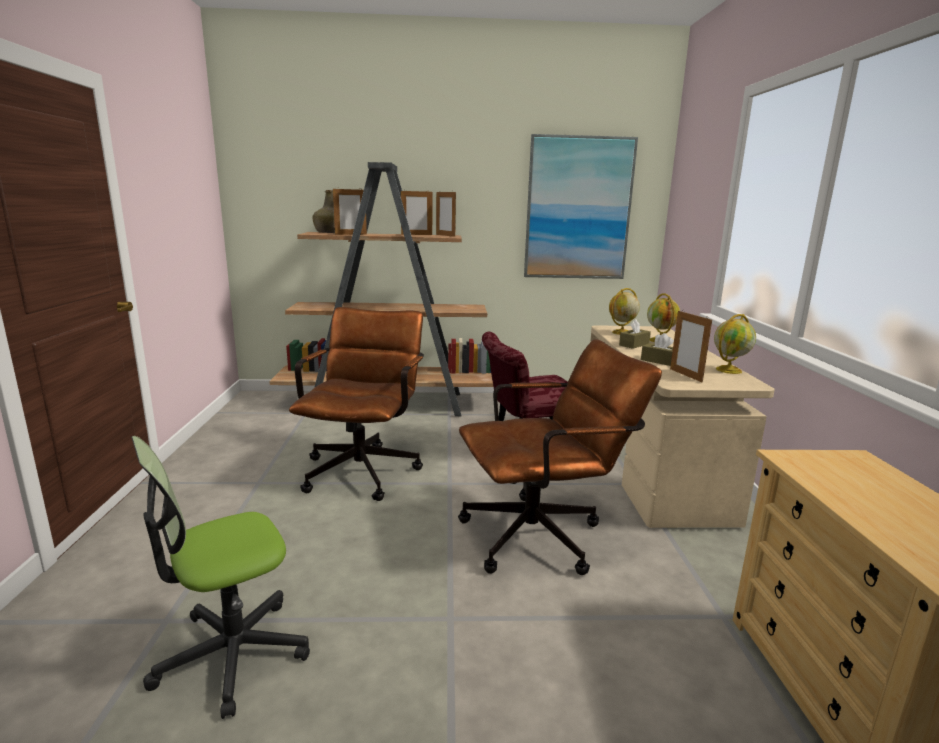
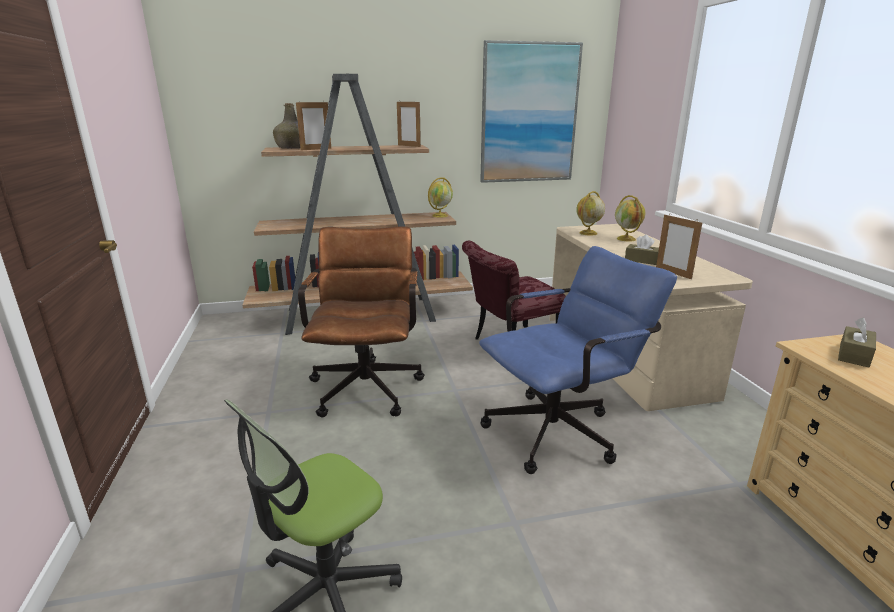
camera: 10 degrees left, 5 degrees up
picture frame [401,189,432,235] -> none
brown office chair [458,339,662,575] -> blue office chair [479,246,677,474]
brown tissue box [619,320,651,349] -> brown tissue box moved to [838,318,876,368]
globe [714,314,756,374] -> globe moved to [428,177,453,218]

